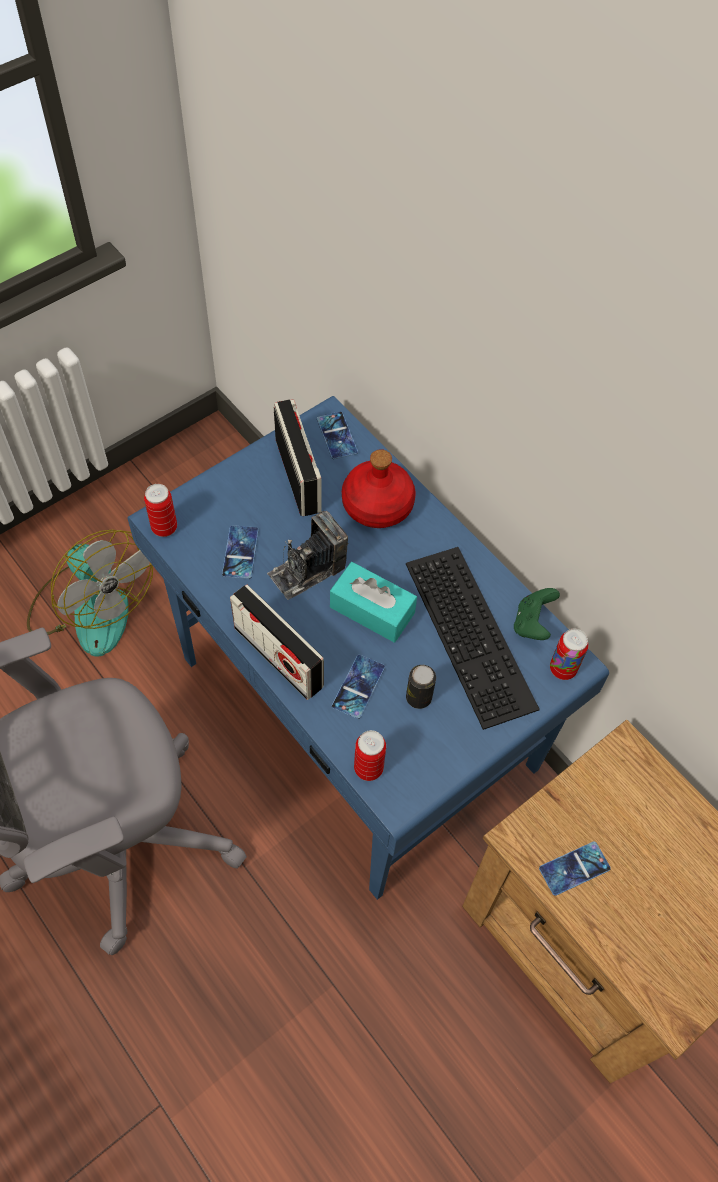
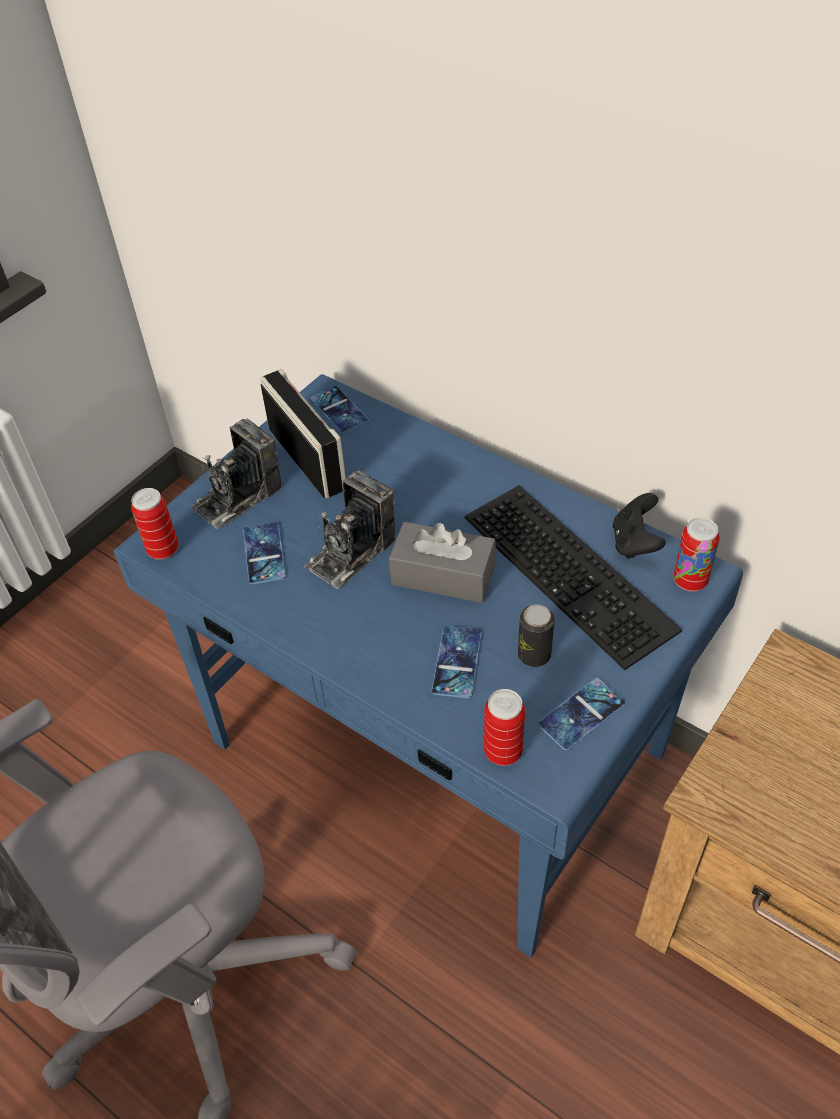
camera: 10 degrees left, 10 degrees down
fan [27,530,153,657] -> none
radio [230,585,324,700] -> none
turquoise tissue box [330,562,417,642] -> grey tissue box [389,522,496,603]
red bottle [342,449,416,528] -> none
green game controller [514,588,560,640] -> black game controller [613,493,666,559]
phone [539,842,611,896] -> phone moved to [538,678,626,751]
none -> camera [190,419,281,529]

